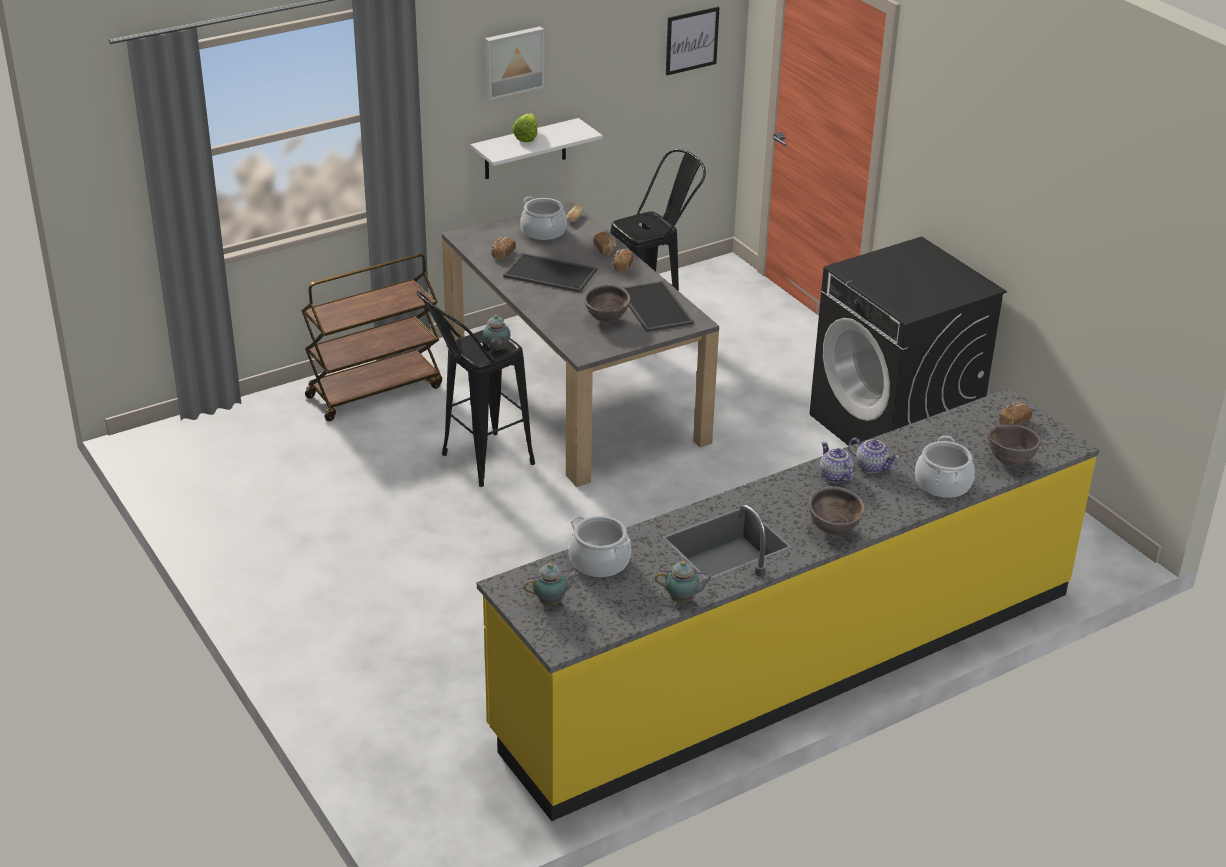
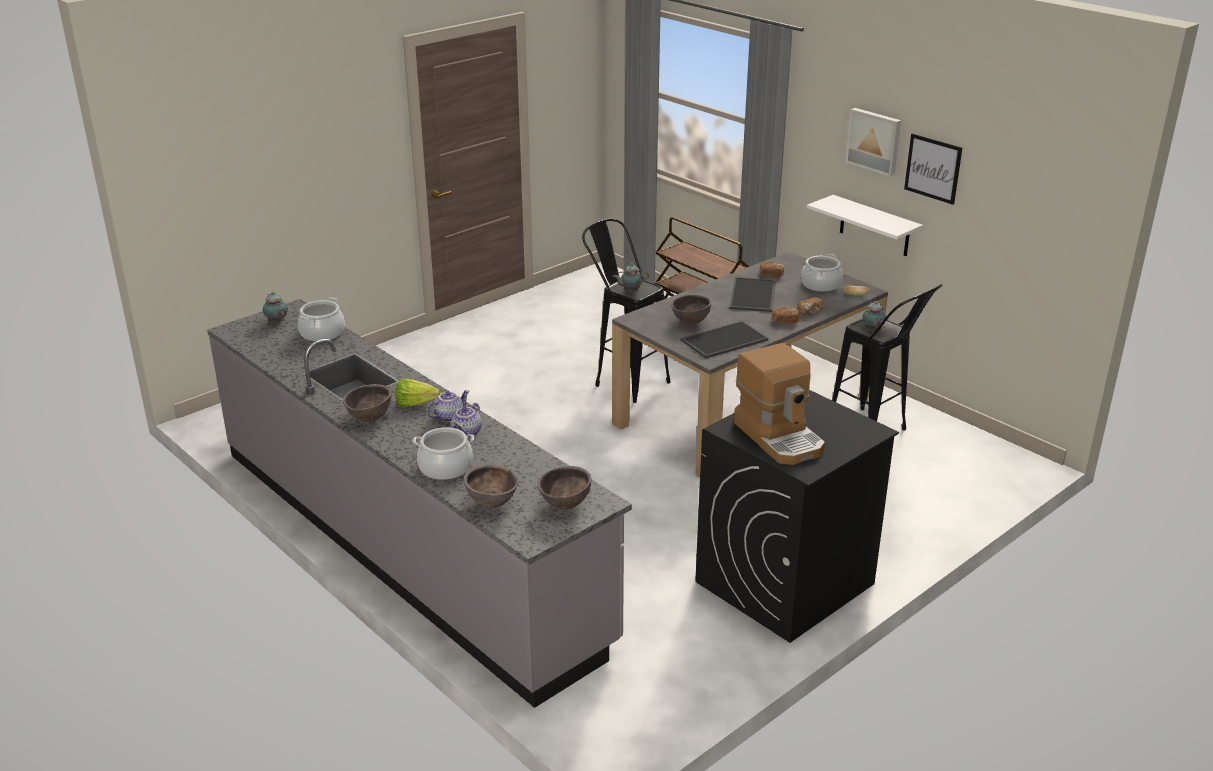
camera: 80 degrees right, 5 degrees down
yellow counter [477,388,1099,821] -> grey counter [207,299,632,708]
lettuce [512,113,538,142] -> lettuce moved to [396,379,441,407]
teapot [655,561,713,603] -> teapot moved to [862,301,886,332]
picture [666,7,720,75] -> picture moved to [904,134,962,205]
bread [999,402,1032,425] -> brown bowl [538,466,592,510]
none -> coffee machine [734,343,825,465]

